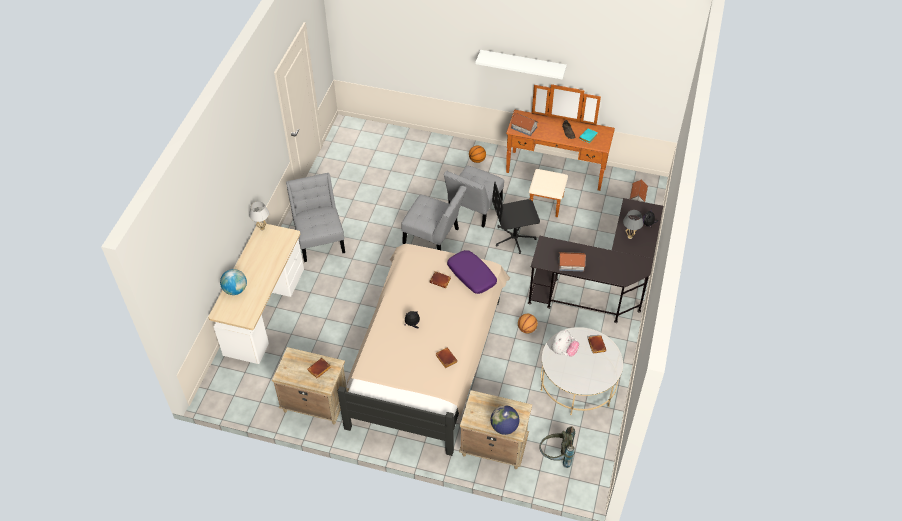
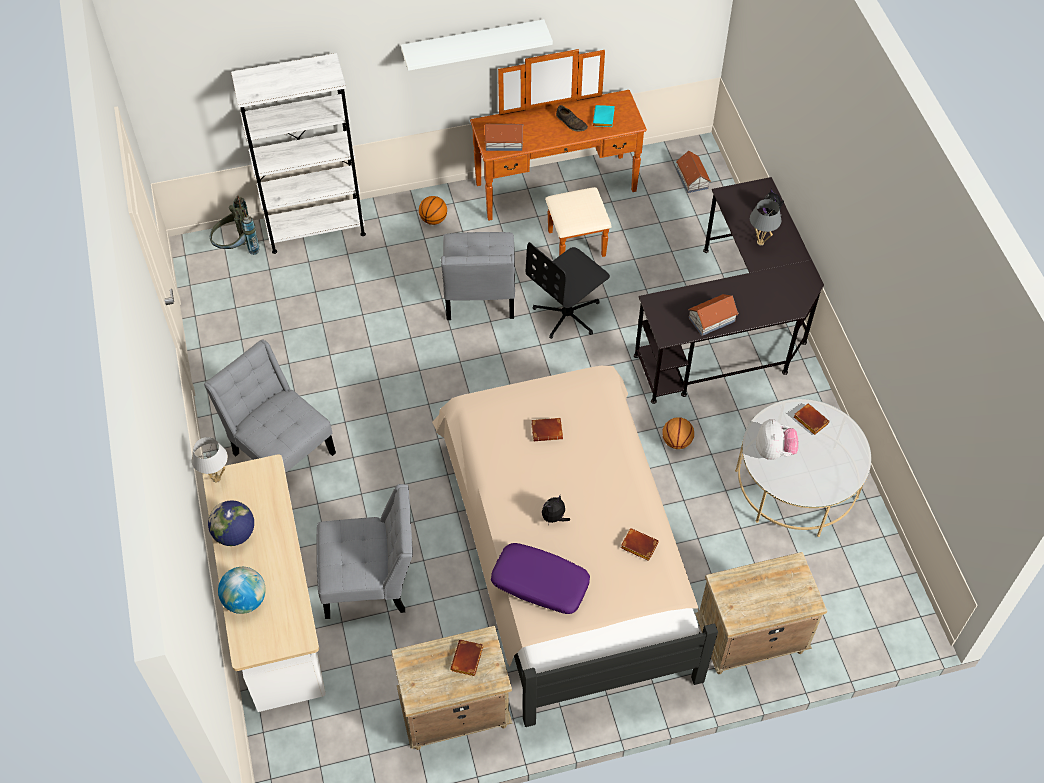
camera: 30 degrees left, 5 degrees up
grey chair [401,185,467,251] -> grey chair moved to [316,484,413,619]
purple pillow [447,250,497,294] -> purple pillow moved to [491,543,590,614]
globe [490,405,519,435] -> globe moved to [208,500,254,546]
grey backpack [539,426,575,468] -> grey backpack moved to [210,195,260,255]
none -> white bookcase [231,53,366,254]

